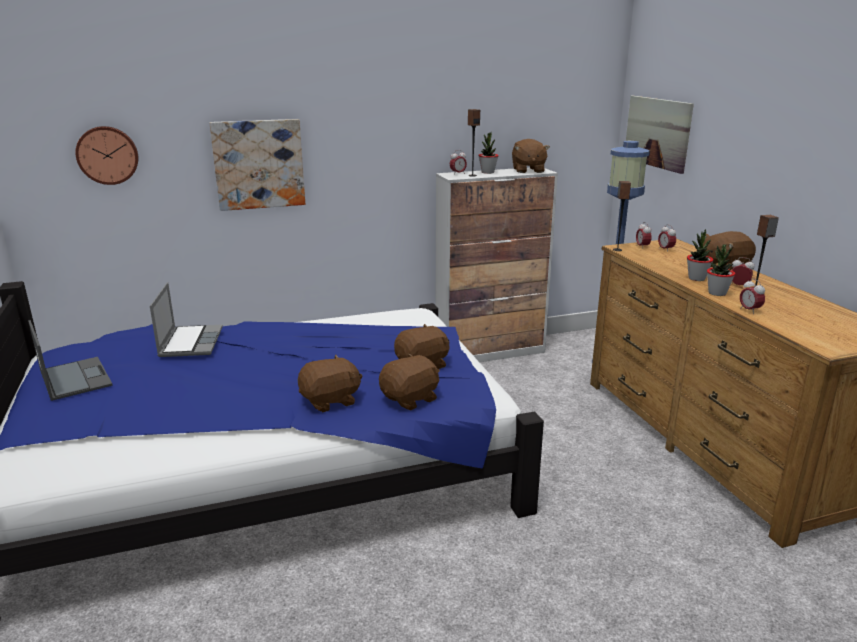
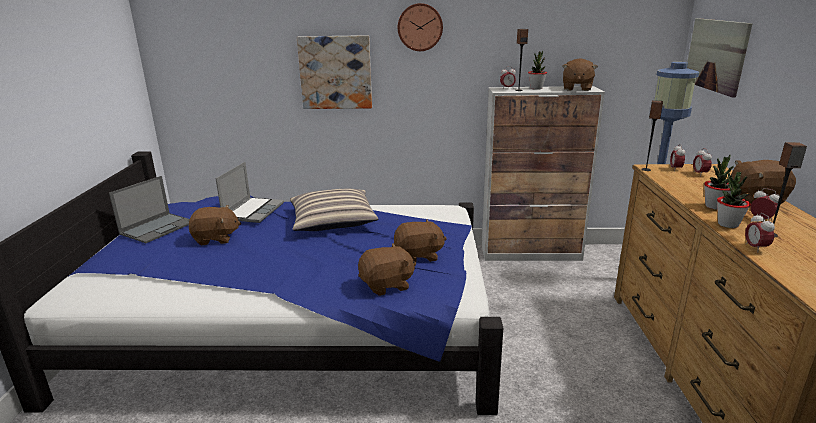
camera: 20 degrees right, 0 degrees up
laptop [28,320,113,401] -> laptop turned 45 degrees clockwise [109,176,190,243]
wall clock [75,126,138,185] -> wall clock moved to [398,3,443,51]
brown plush toy [298,355,362,412] -> brown plush toy moved to [189,205,241,245]
none -> pillow [290,189,378,231]

